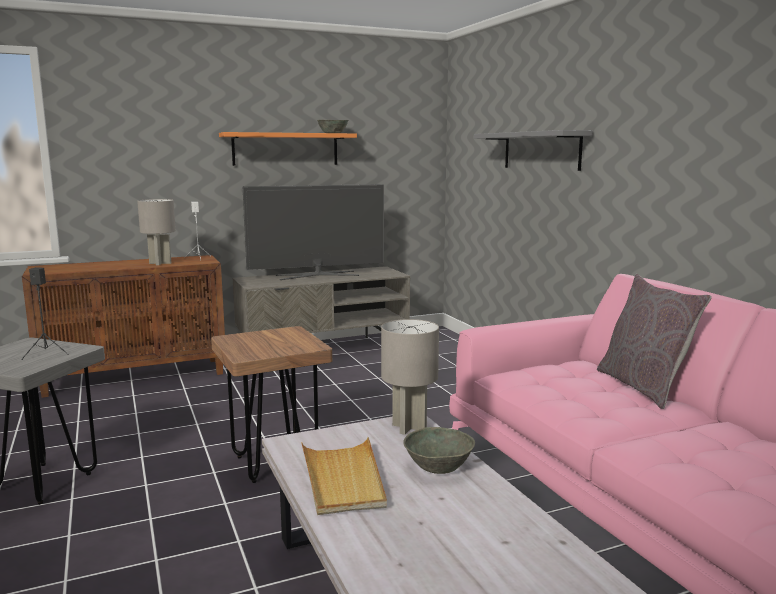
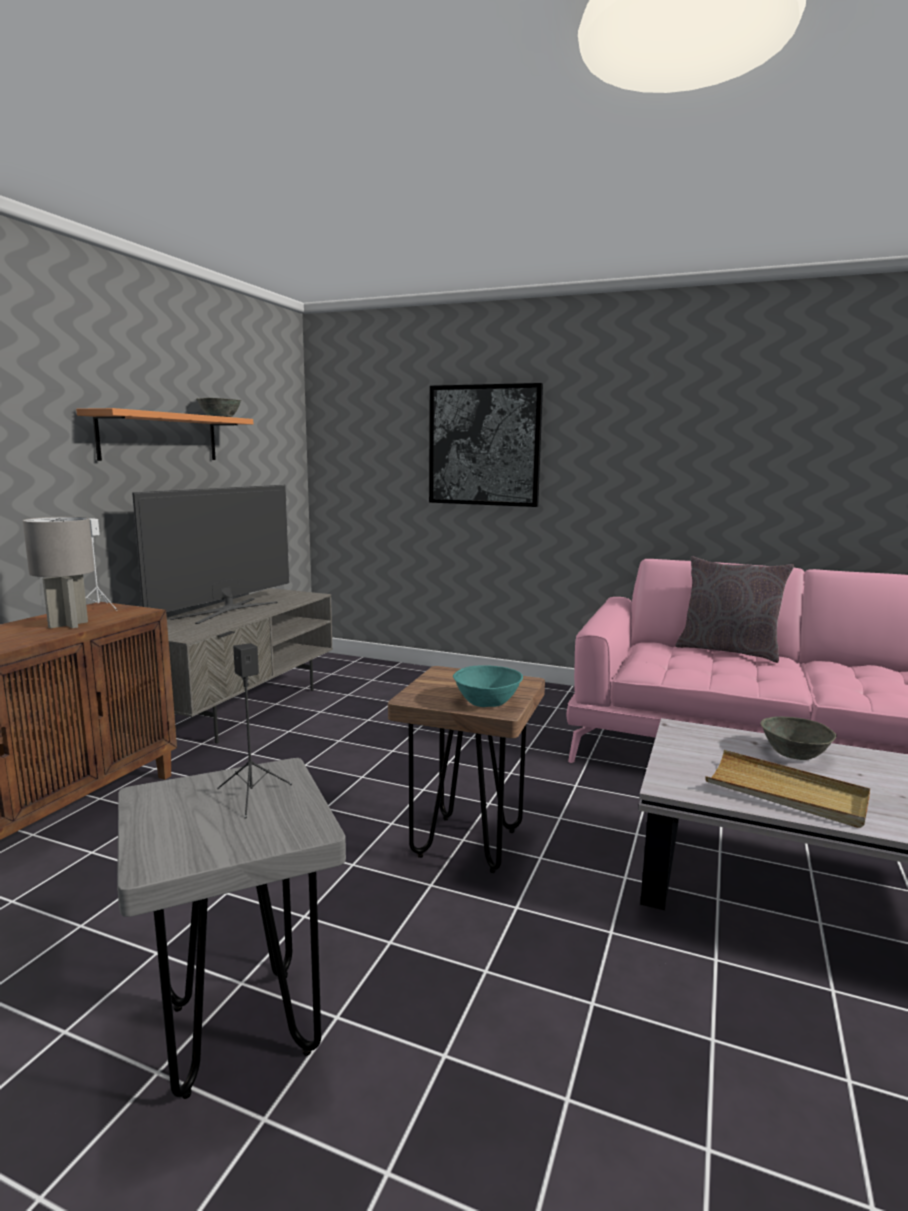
camera: 45 degrees left, 0 degrees up
grey table lamp [381,319,439,435] -> none
grey shelf [474,130,593,171] -> picture [429,383,543,507]
none -> turquoise bowl [453,665,523,707]

